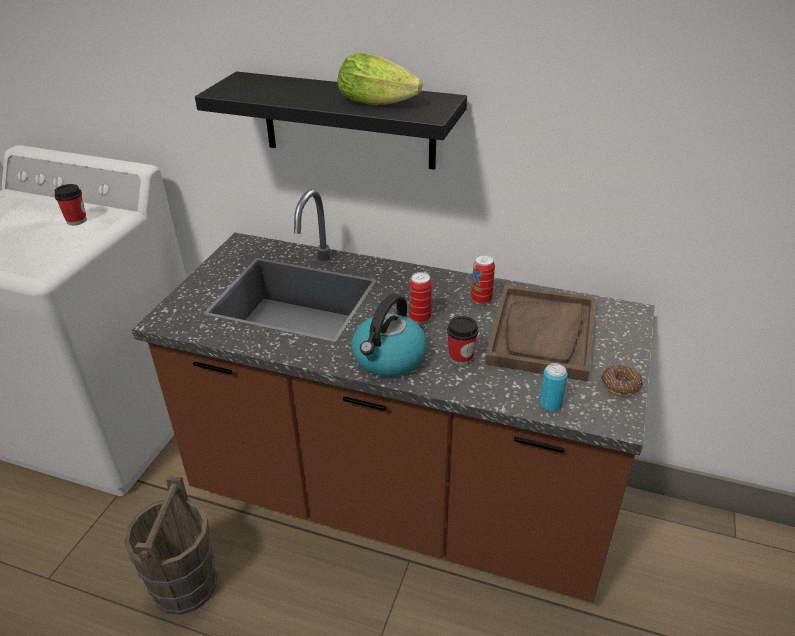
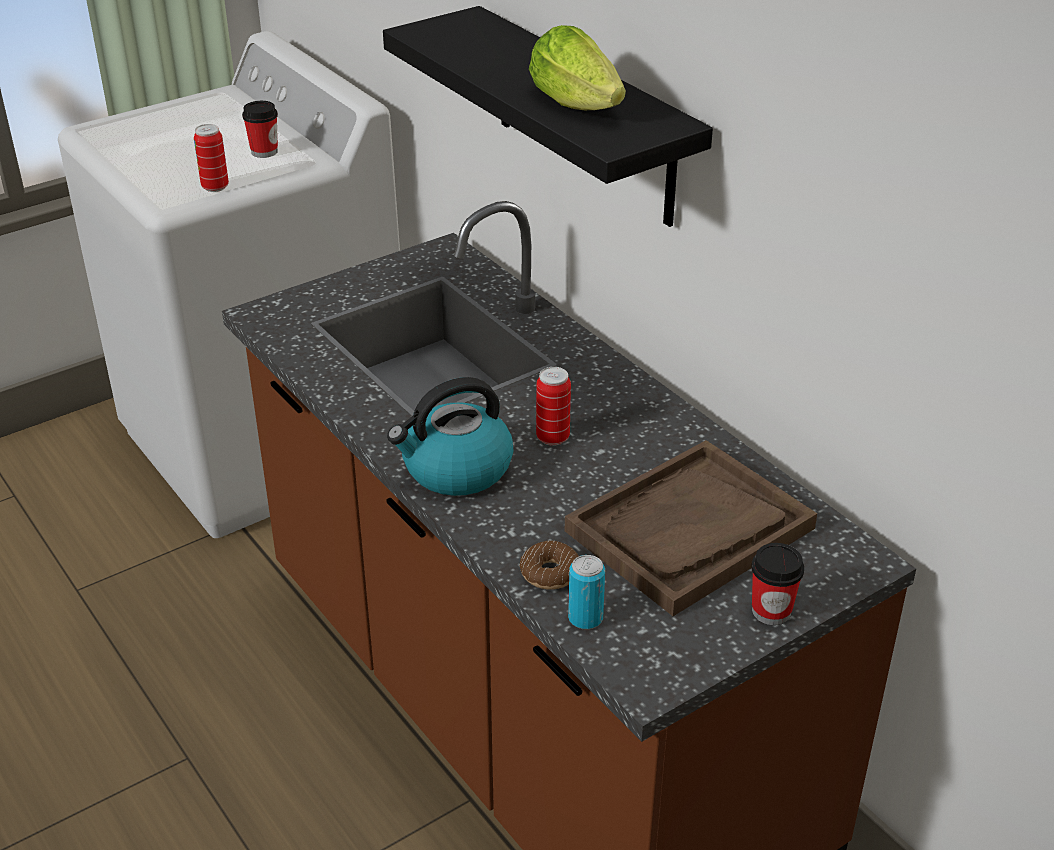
camera: 35 degrees right, 0 degrees up
brown bucket [124,476,217,615] -> none
cup [447,316,478,366] -> cup moved to [751,543,804,625]
can [471,255,495,305] -> can moved to [194,124,229,192]
donut [601,365,643,396] -> donut moved to [520,541,579,590]

